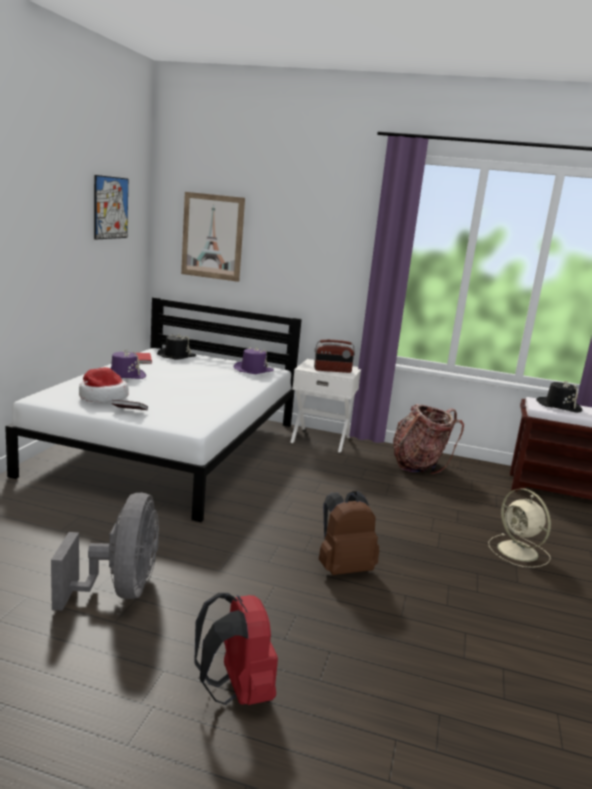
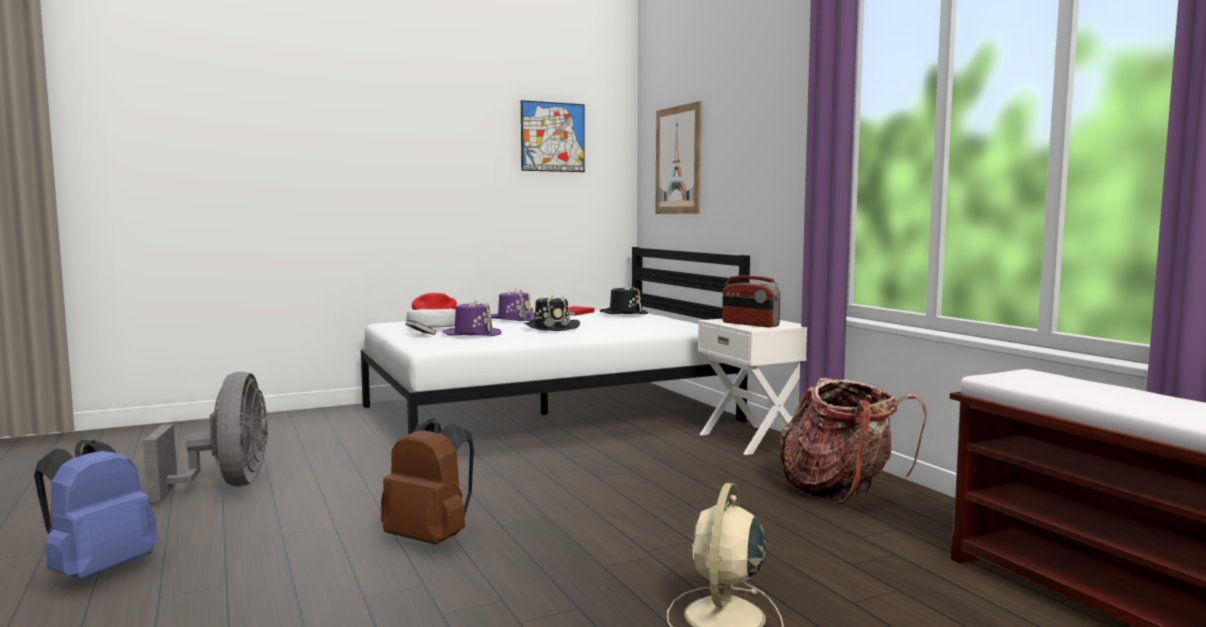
camera: 50 degrees right, 10 degrees down
grey fan [51,493,159,611] -> grey fan turned 60 degrees counterclockwise [143,372,268,502]
red backpack [194,593,278,705] -> blue backpack [34,439,158,580]
purple hat [234,346,274,374] -> purple hat moved to [442,299,501,336]
black hat [536,381,582,413] -> black hat moved to [524,294,580,331]

